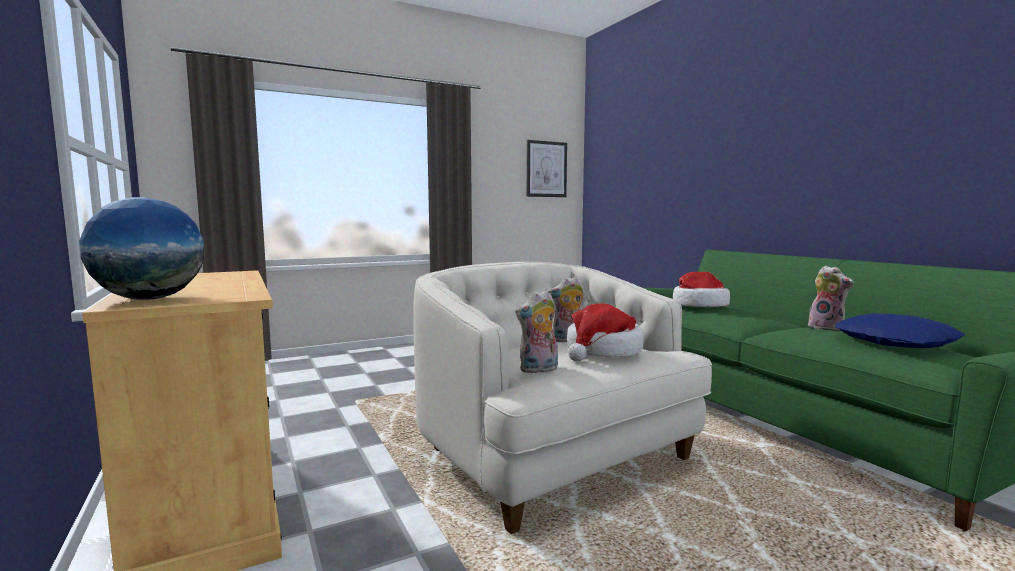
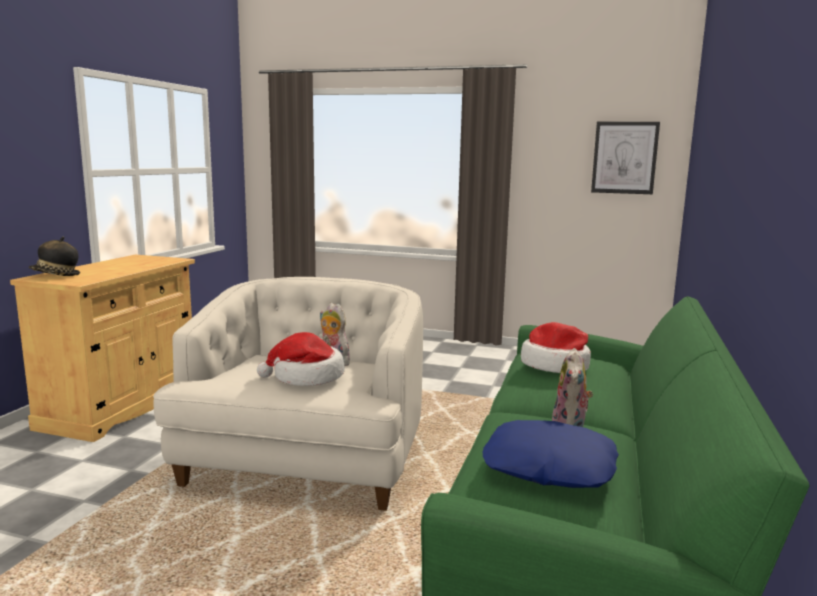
camera: 45 degrees right, 5 degrees up
globe [79,197,205,300] -> hat [28,237,80,276]
plush toy [515,290,558,374] -> none

